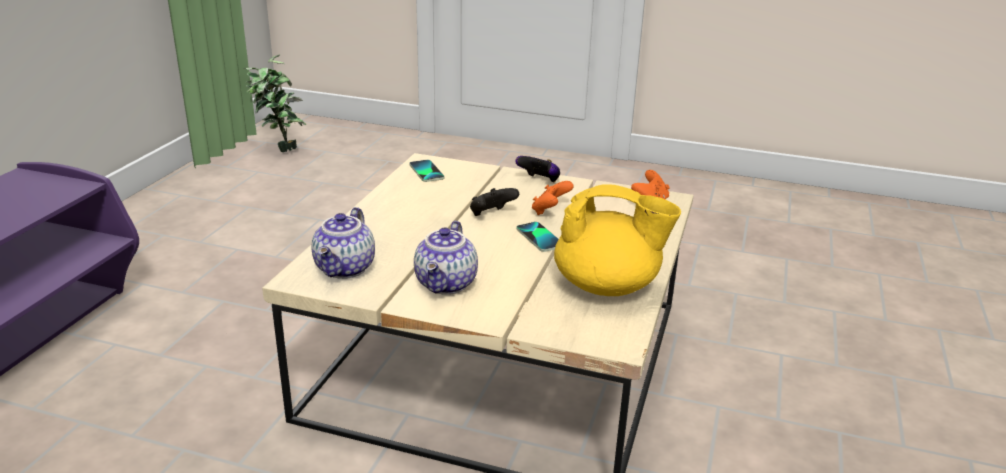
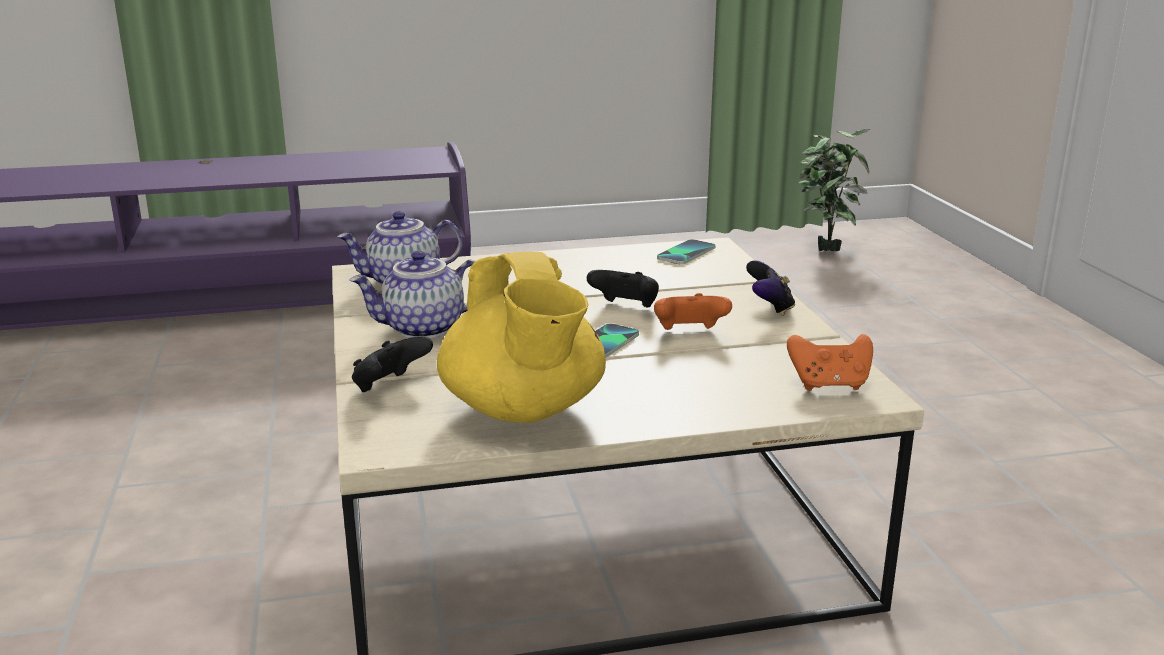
camera: 60 degrees right, 5 degrees down
none -> black game controller [352,336,433,392]

